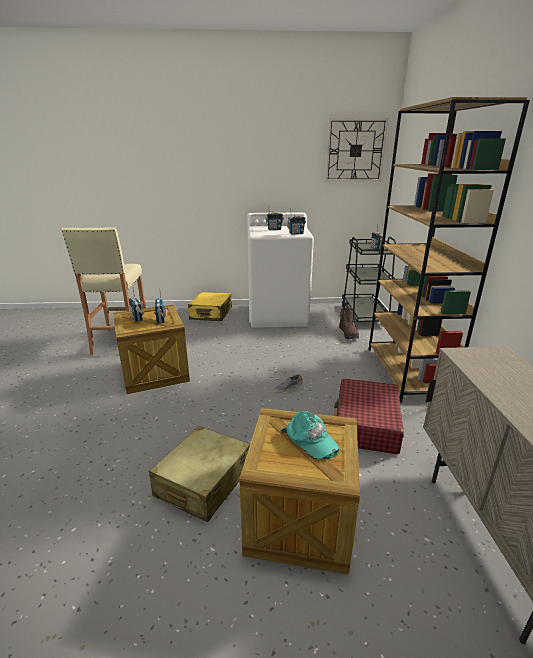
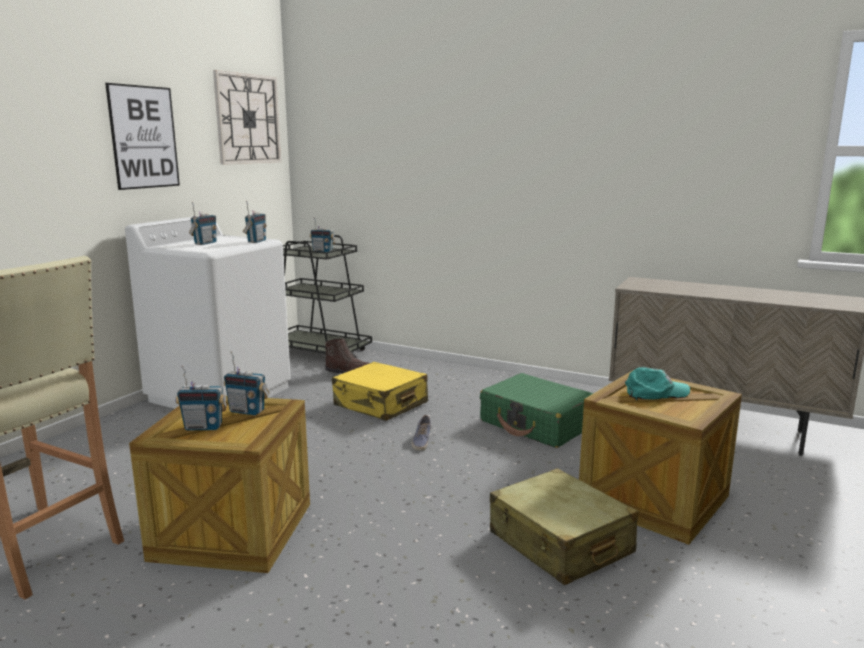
camera: 60 degrees left, 10 degrees down
yellow suitcase [188,292,232,321] -> yellow suitcase moved to [332,362,428,421]
red suitcase [334,378,404,454] -> green suitcase [480,373,593,448]
brown bookcase [369,97,530,402] -> none
none -> picture [105,83,180,190]

